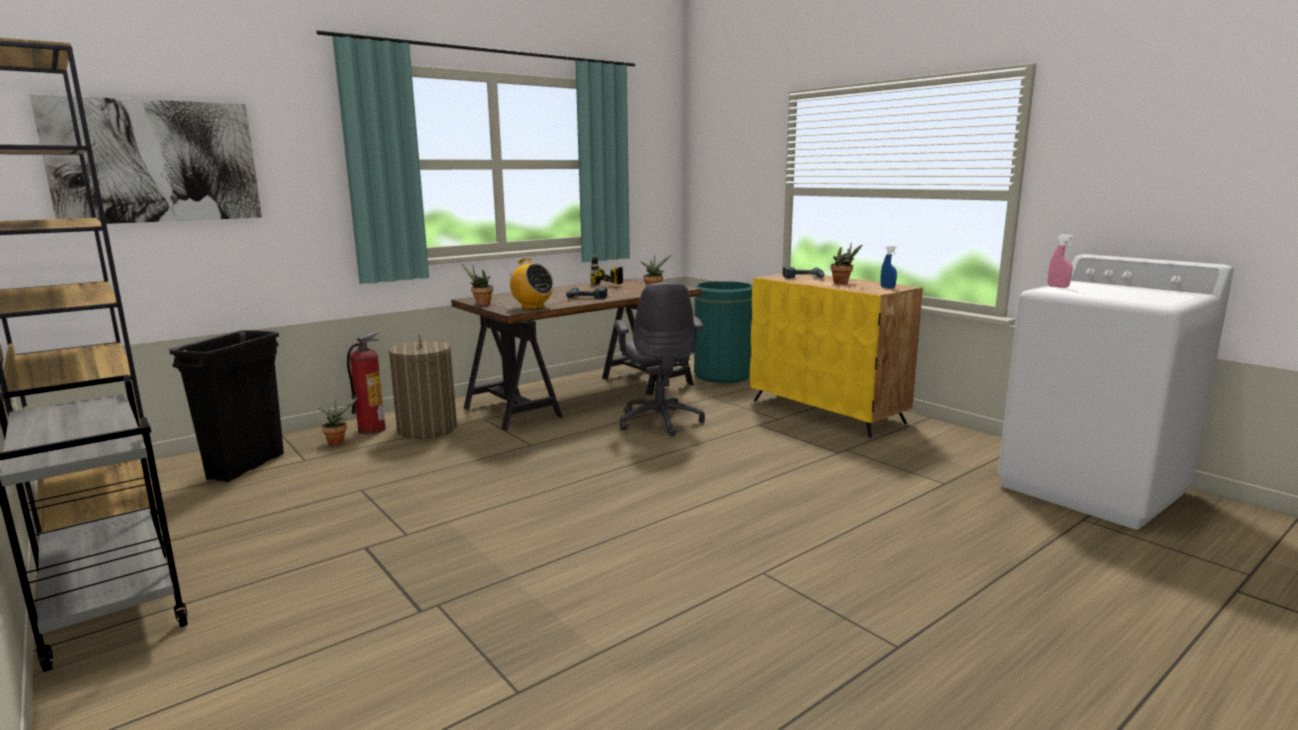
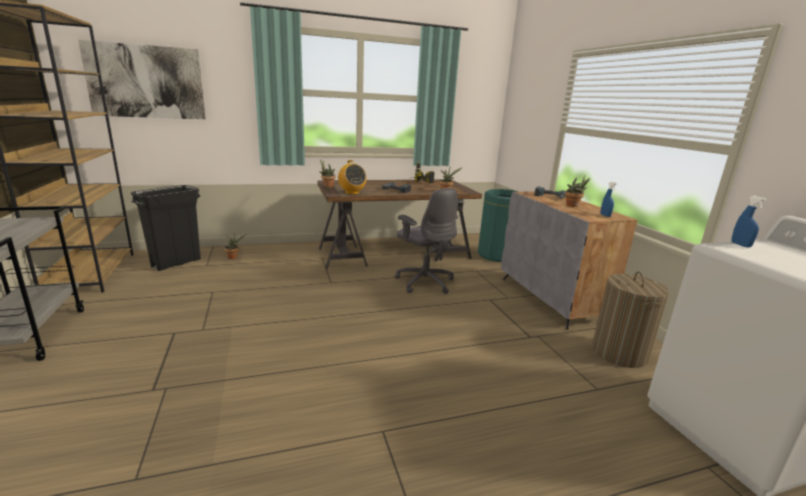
camera: 20 degrees right, 5 degrees up
fire extinguisher [347,331,386,434] -> none
laundry basket [389,333,457,439] -> laundry basket moved to [592,272,670,368]
grey office chair [614,282,705,437] -> grey office chair turned 45 degrees counterclockwise [395,188,458,294]
yellow cabinet [750,274,923,437] -> grey cabinet [501,191,637,330]
pink spray bottle [1048,235,1074,288] -> blue spray bottle [731,196,767,247]

